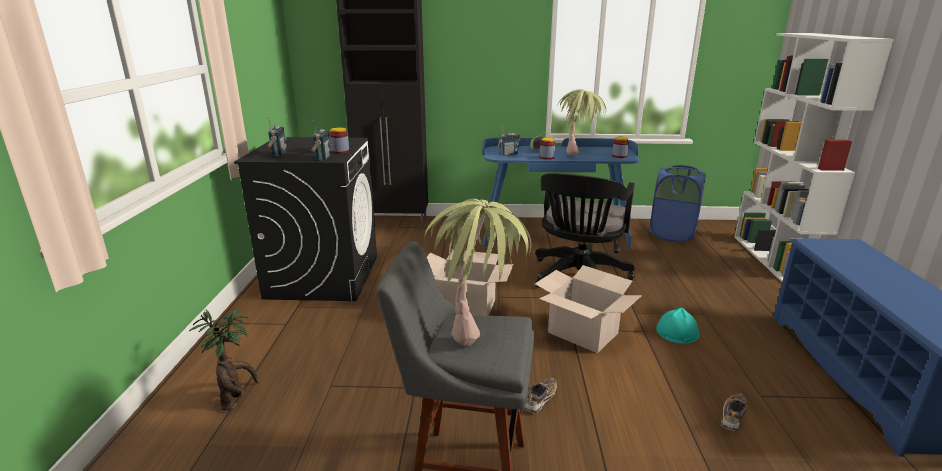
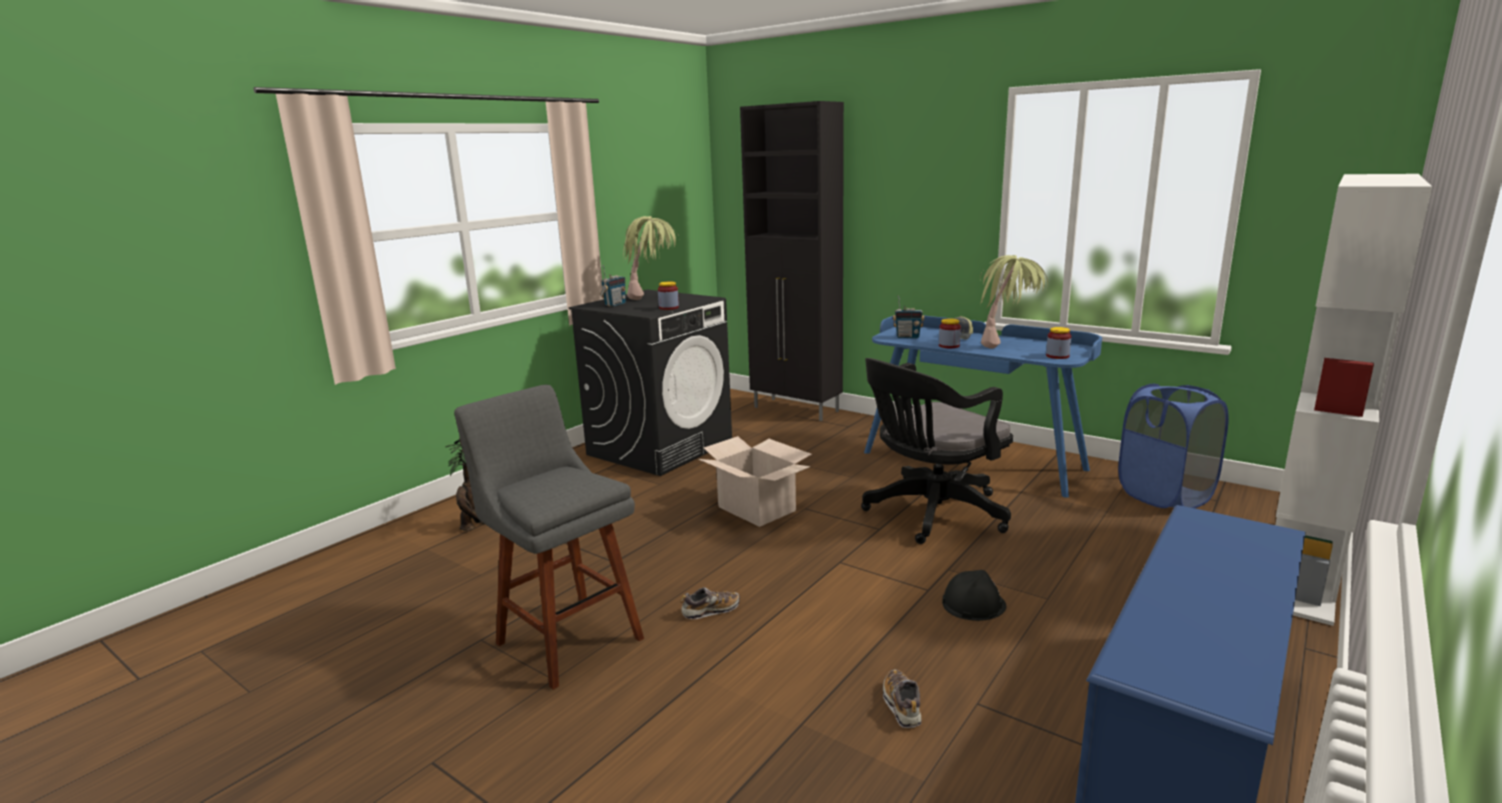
camera: 35 degrees right, 5 degrees down
radio [311,120,331,161] -> none
potted plant [425,199,532,346] -> potted plant moved to [623,216,679,300]
cardboard box [535,265,642,353] -> none
turquoise hard hat [656,308,699,344] -> black hard hat [942,570,1007,621]
shoe [721,393,747,431] -> shoe turned 75 degrees counterclockwise [883,670,922,728]

